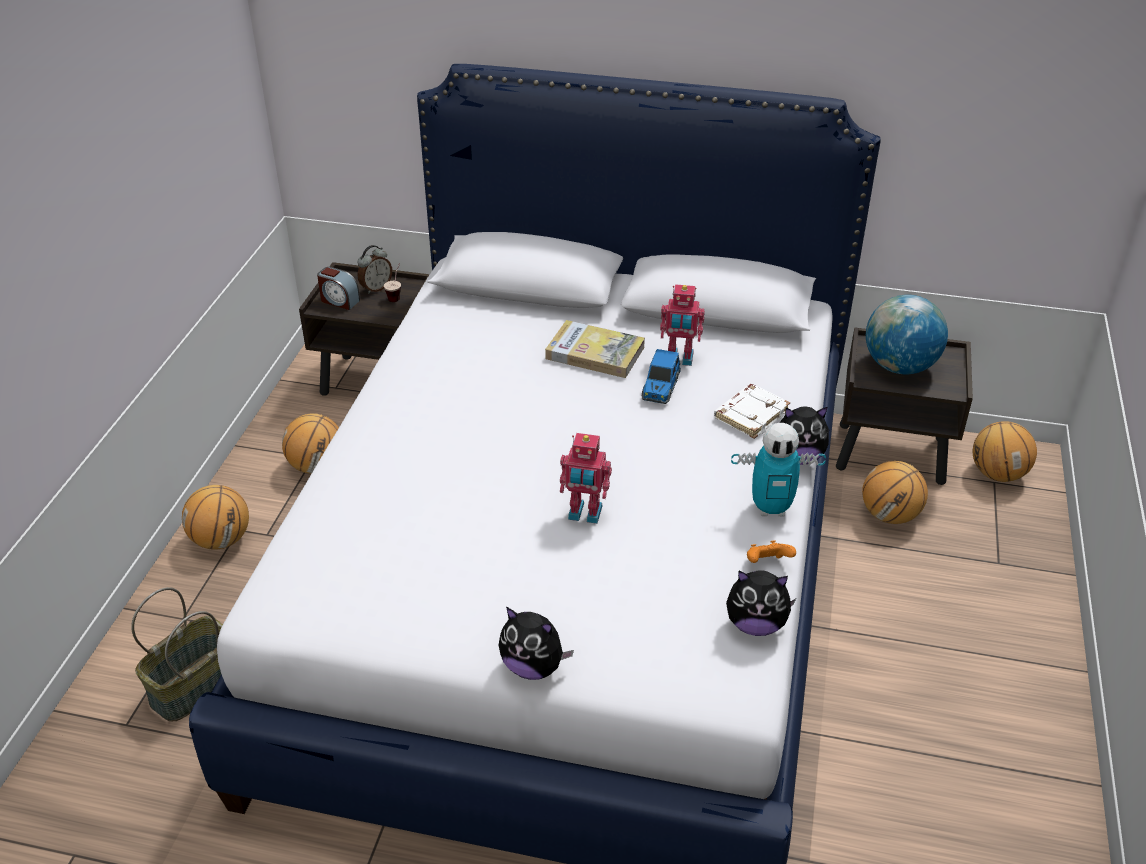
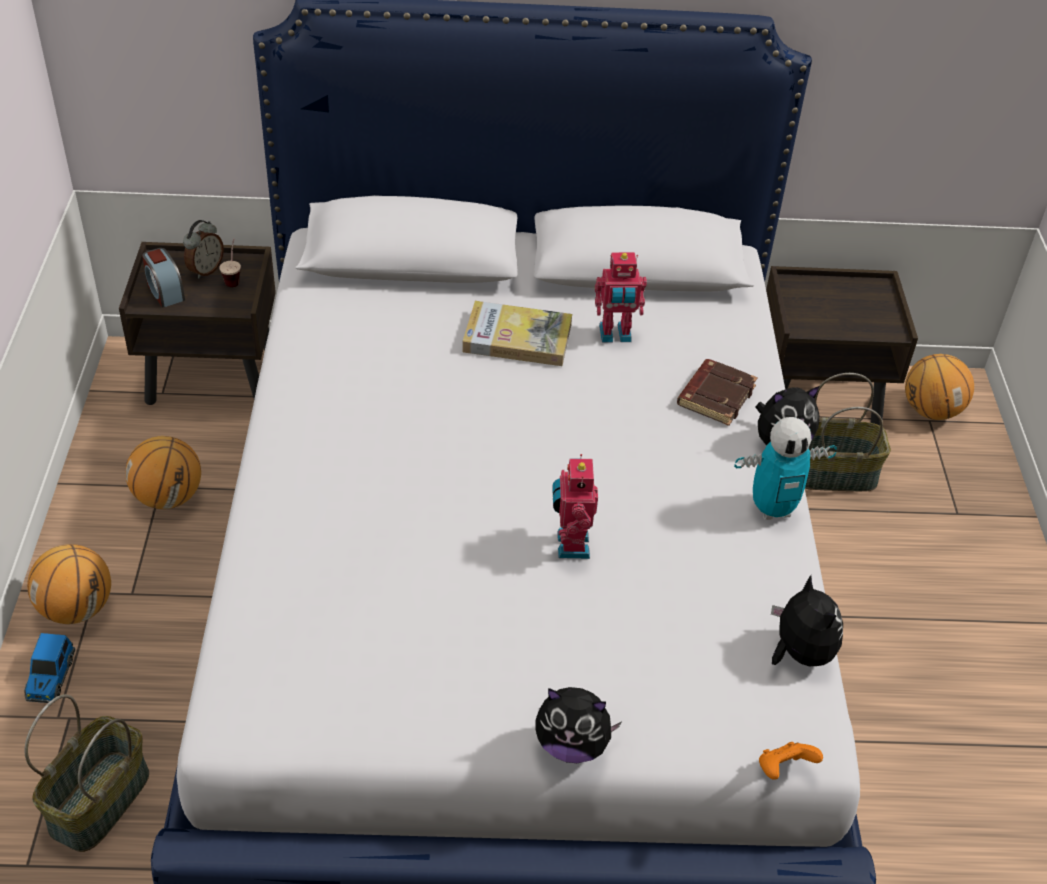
camera: 15 degrees left, 5 degrees up
alarm clock [317,267,360,310] -> alarm clock turned 45 degrees clockwise [142,248,185,308]
toy robot [560,433,612,524] -> toy robot turned 90 degrees clockwise [552,454,598,559]
toy car [642,349,681,404] -> toy car moved to [24,633,75,703]
white book [714,384,790,439] -> brown book [677,359,758,426]
plush toy [726,570,796,636] -> plush toy turned 105 degrees counterclockwise [771,575,843,666]
orange game controller [747,540,796,563] -> orange game controller moved to [759,742,823,780]
basketball [862,461,928,524] -> basket [805,373,891,491]
globe [866,295,948,374] -> none

